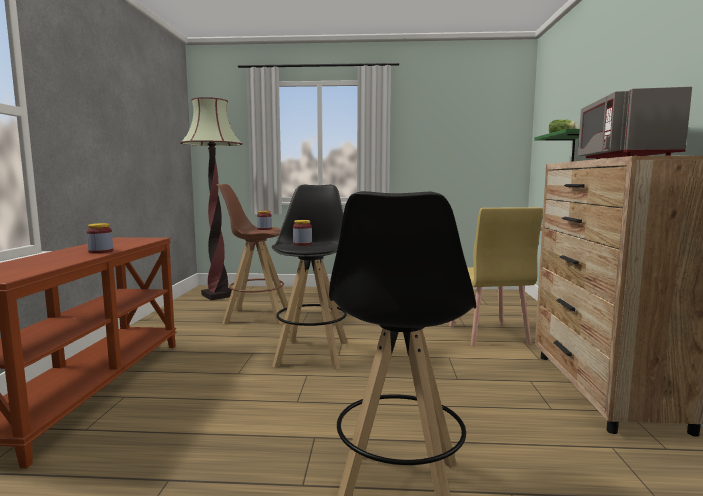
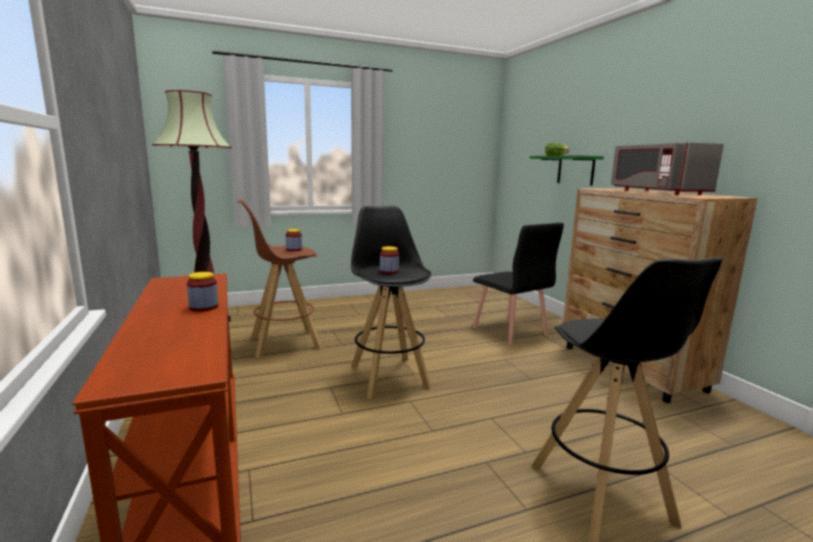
camera: 25 degrees left, 5 degrees up
yellow chair [449,207,543,347] -> black chair [473,223,564,346]

